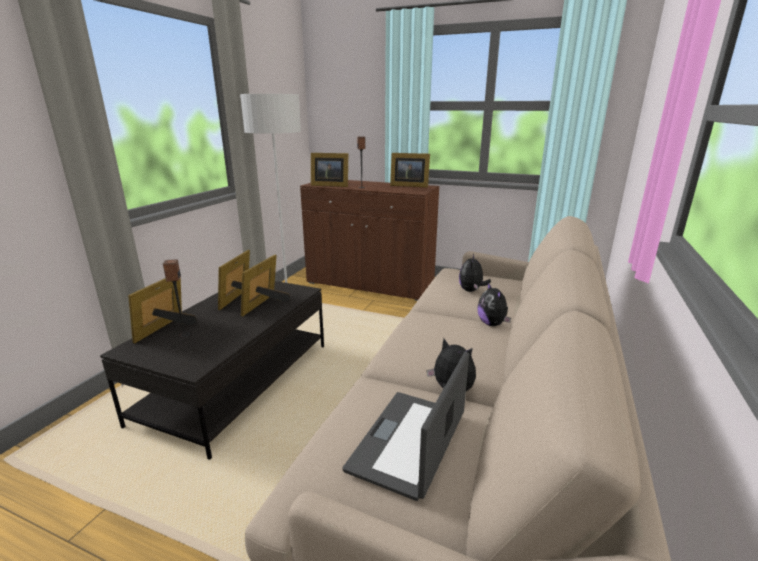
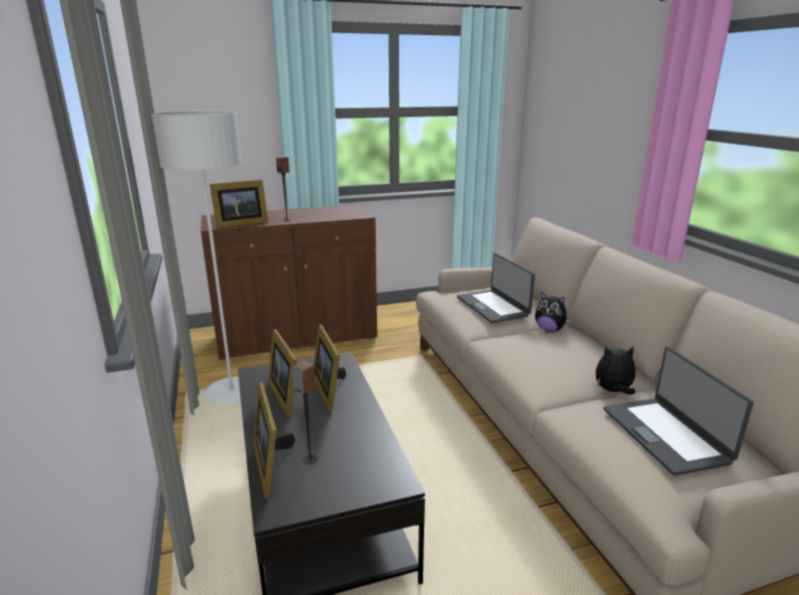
camera: 40 degrees left, 0 degrees up
picture frame [390,153,430,188] -> none
plush toy [459,254,491,292] -> laptop [457,253,535,323]

